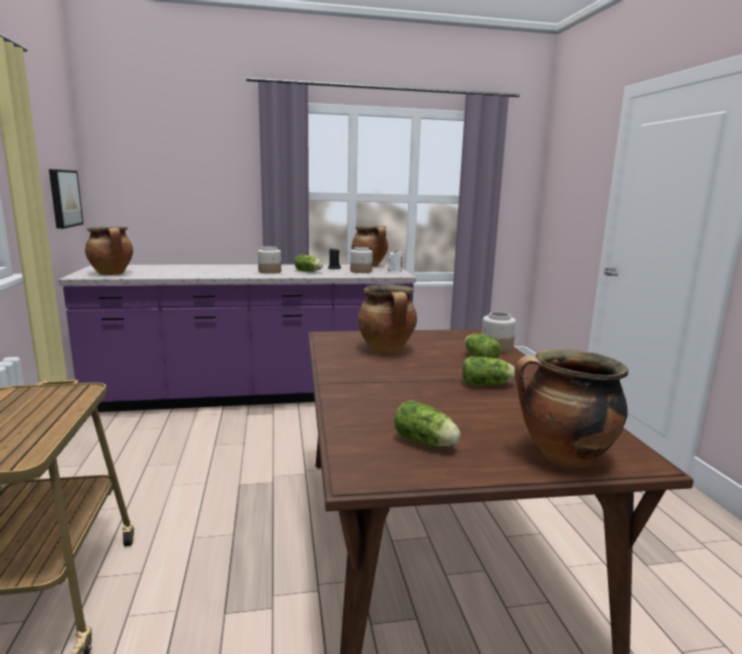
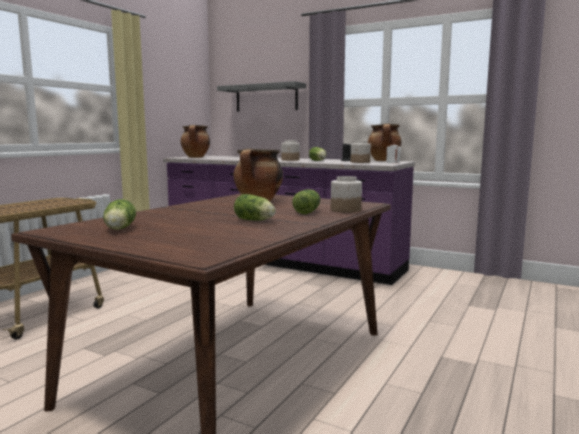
camera: 40 degrees right, 5 degrees down
picture [49,169,83,229] -> none
cooking pot [515,349,628,467] -> none
none -> grey shelf [217,81,306,112]

